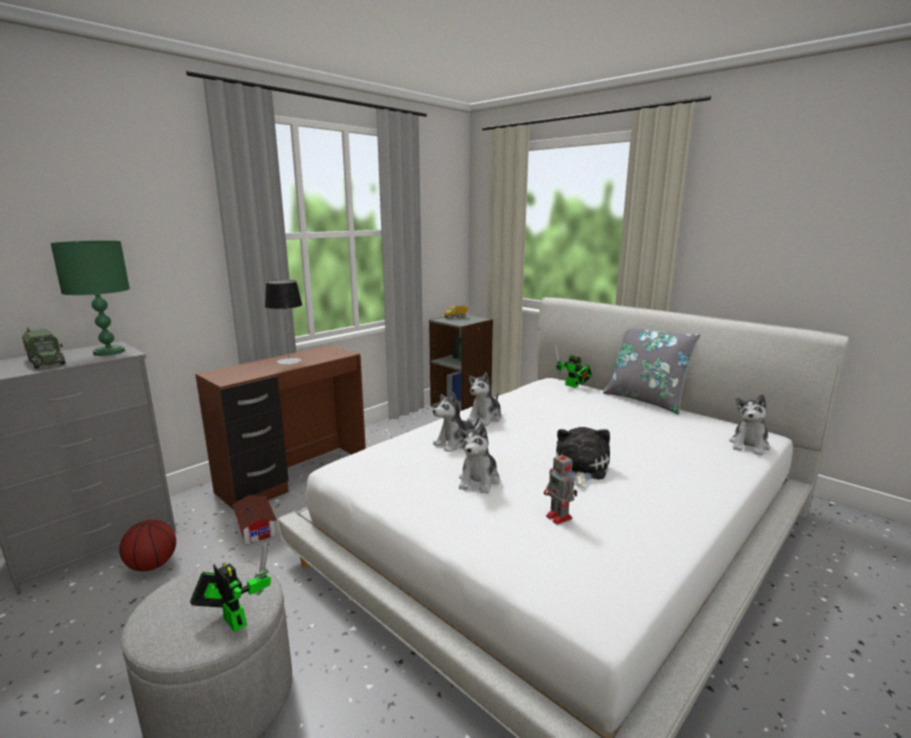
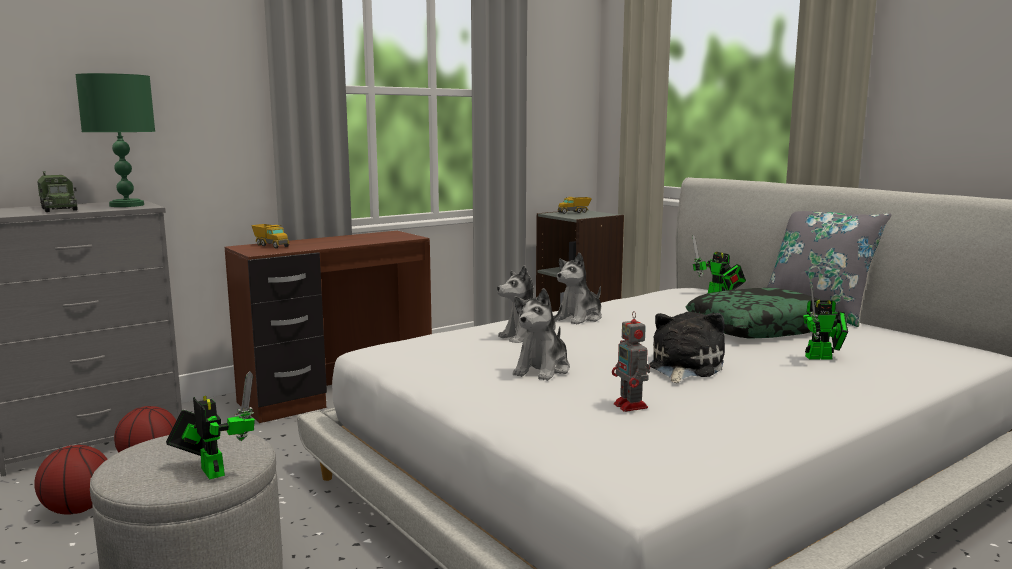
camera: 10 degrees right, 5 degrees down
toy house [232,495,277,545] -> none
table lamp [265,280,302,365] -> none
plush toy [729,394,770,456] -> none
none -> basketball [34,445,107,515]
none -> toy truck [252,224,289,249]
none -> pillow [685,288,838,339]
none -> toy robot [803,283,848,360]

